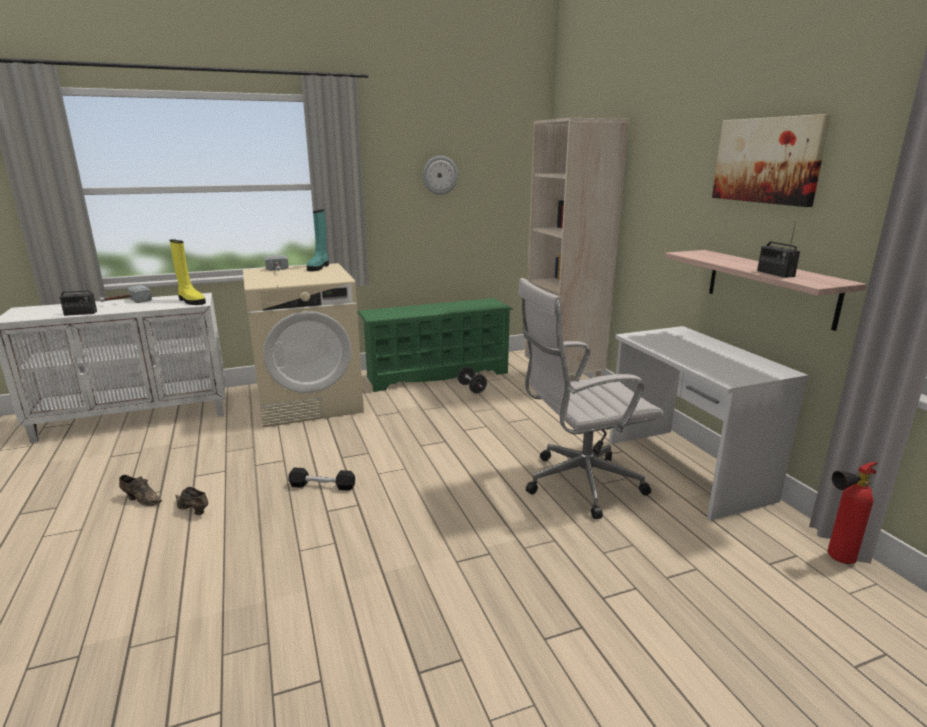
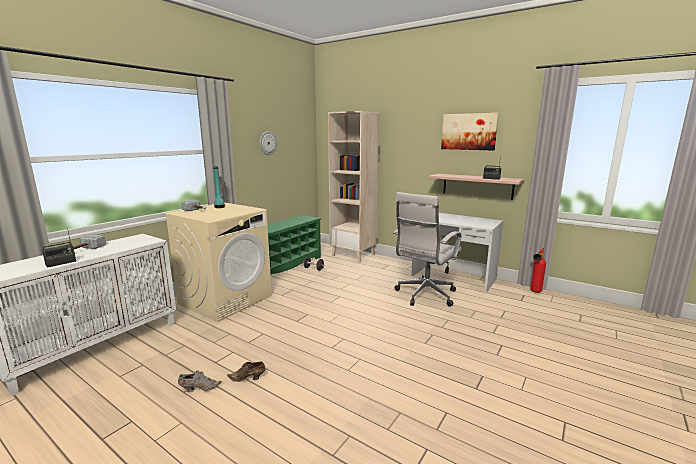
camera: 35 degrees left, 5 degrees down
brown shoe [119,475,162,506] -> grey shoe [178,370,222,392]
yellow boot [170,239,206,305] -> none
black dumbbell [288,467,355,491] -> none

